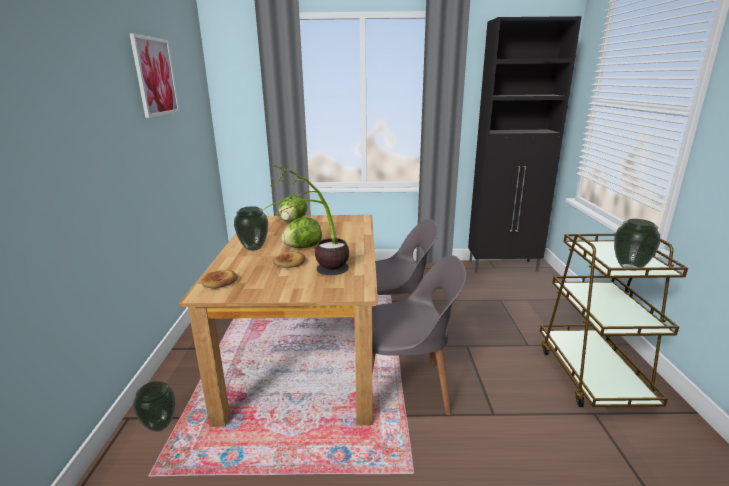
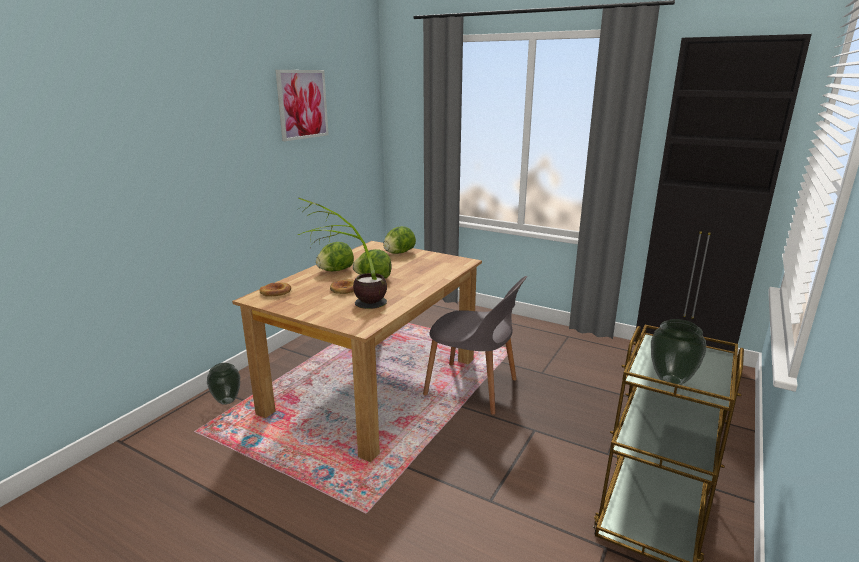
camera: 30 degrees right, 0 degrees up
vase [234,206,268,251] -> lettuce [316,242,354,271]
grey chair [372,255,466,415] -> none

